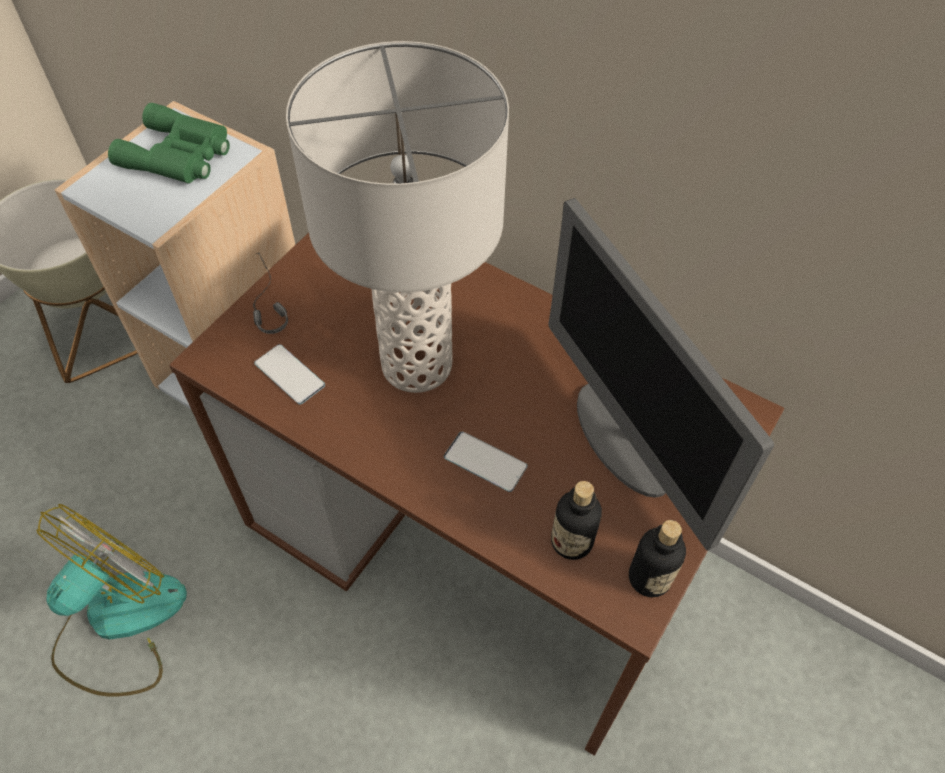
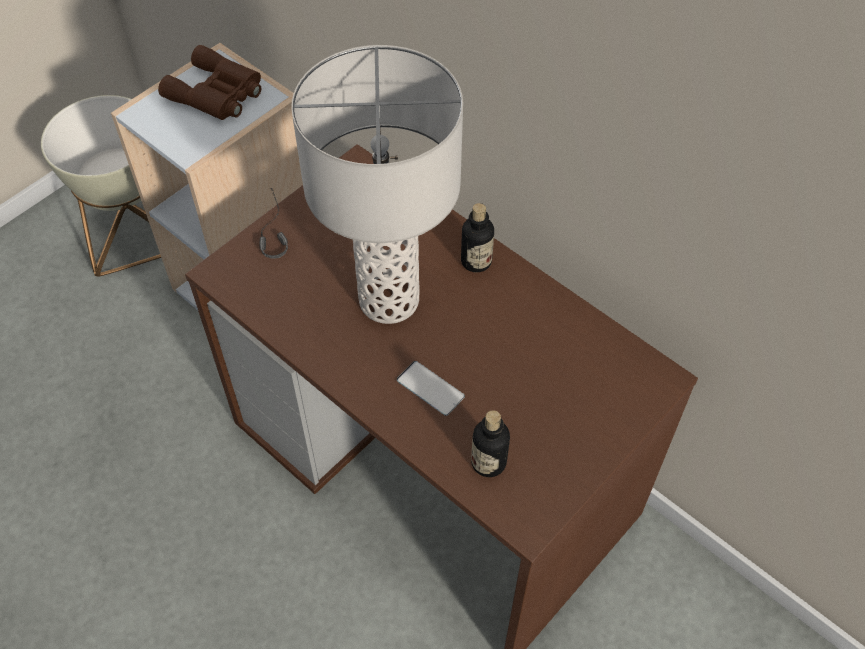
camera: 10 degrees right, 0 degrees up
fan [36,504,187,697] -> none
green binoculars [108,103,230,183] -> brown binoculars [158,45,261,120]
phone [254,344,325,405] -> none
monitor [548,198,774,551] -> none
bottle [629,520,686,597] -> bottle moved to [461,203,494,272]

